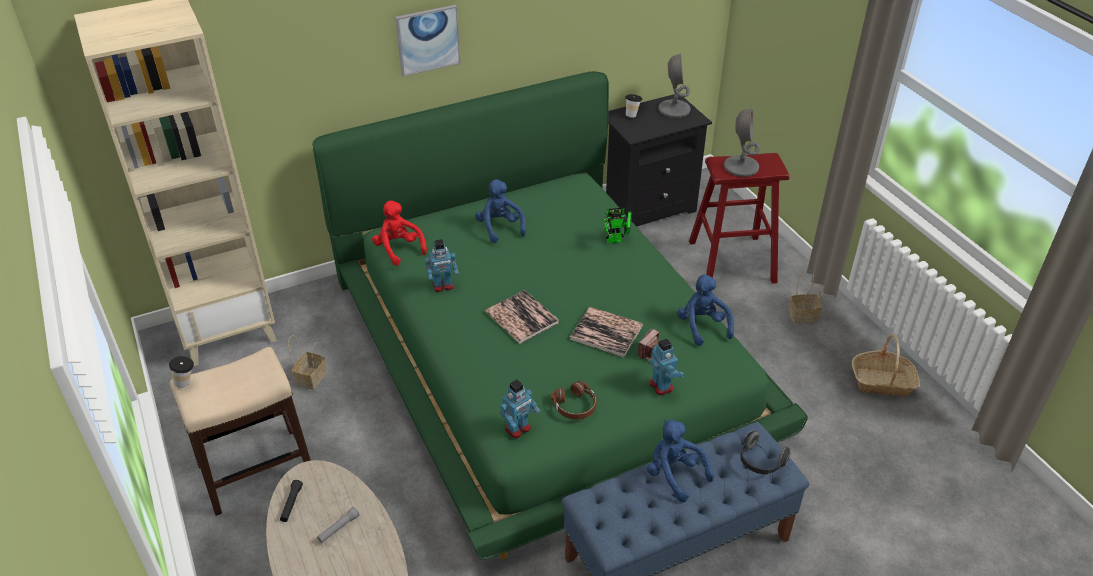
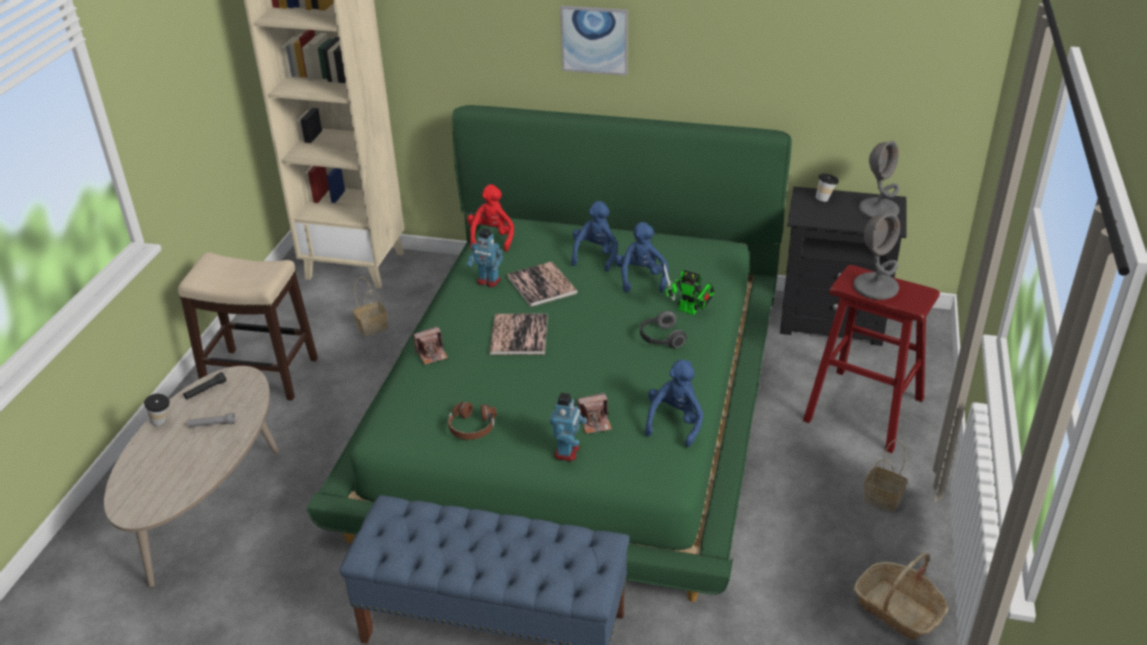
camera: 40 degrees right, 5 degrees down
cup [169,356,194,388] -> cup moved to [144,394,170,426]
toy robot [500,379,540,438] -> none
book [570,307,643,357] -> book moved to [507,261,578,307]
blue plush toy [647,419,714,502] -> blue plush toy moved to [614,222,669,292]
headphones [740,430,791,474] -> headphones moved to [640,311,687,349]
none -> camera [413,326,448,365]

